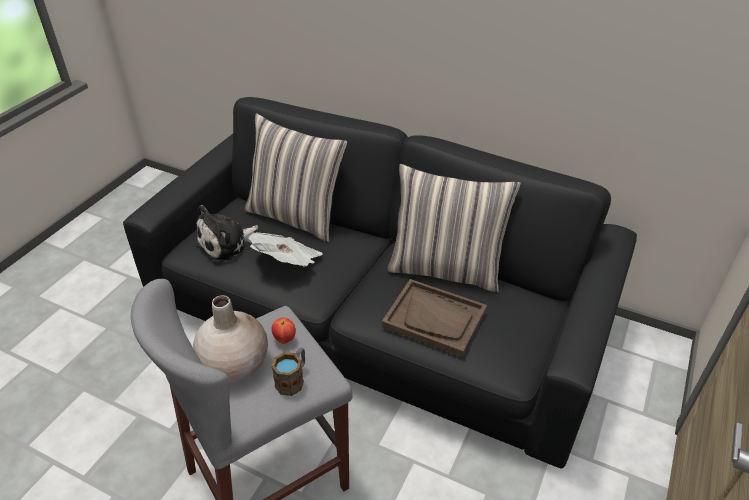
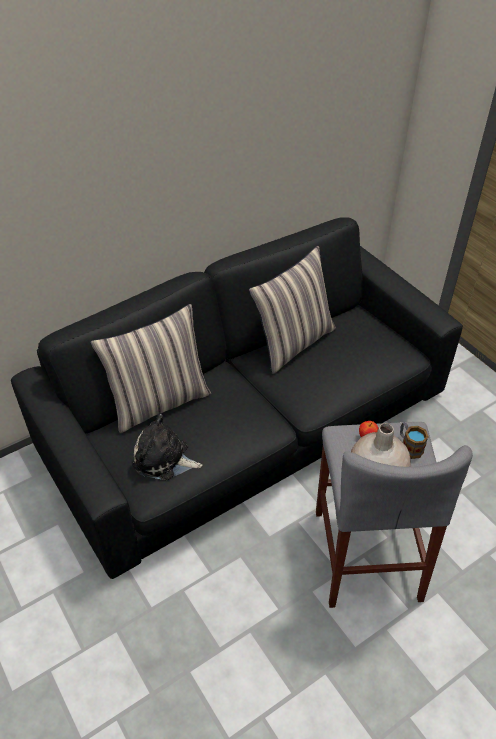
camera: 60 degrees left, 5 degrees up
plush toy [196,205,258,263] -> plush toy turned 120 degrees clockwise [133,413,202,480]
newspaper [248,232,322,266] -> none
brown tray [382,279,487,357] -> none

